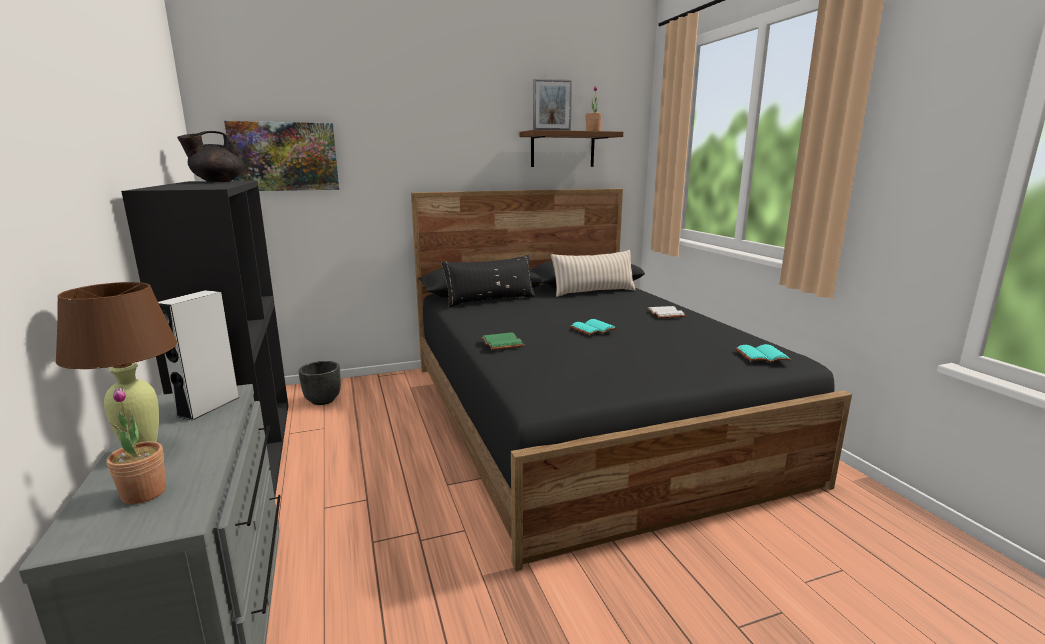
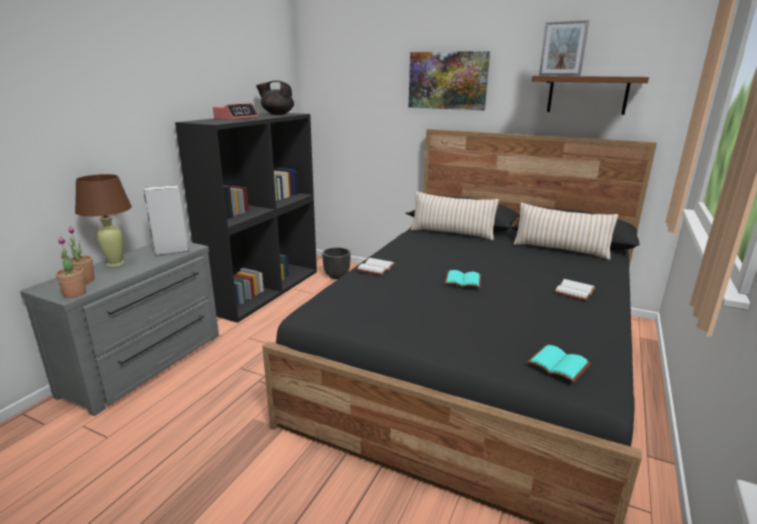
camera: 45 degrees right, 5 degrees up
picture [224,121,339,191] -> picture moved to [409,51,490,110]
black pillow [442,255,536,307] -> beige pillow [411,191,499,241]
green book [481,332,525,350] -> white book [356,258,396,275]
potted plant [586,86,602,131] -> potted plant moved to [55,237,86,298]
none -> alarm clock [213,103,258,120]

